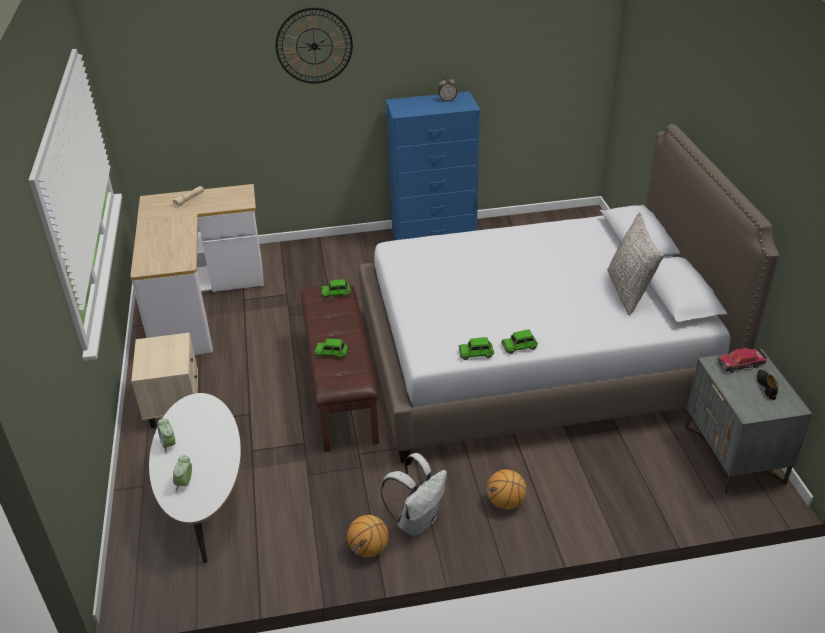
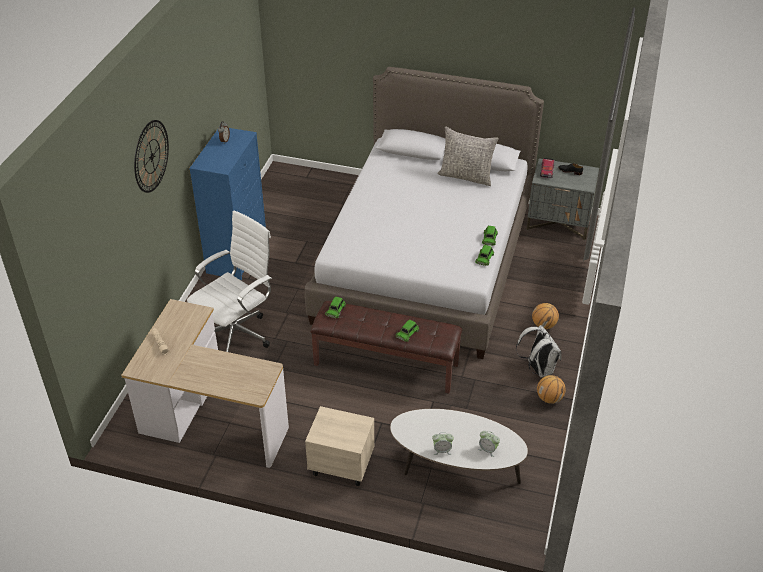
camera: 65 degrees left, 5 degrees up
none -> white office chair [187,210,272,352]

